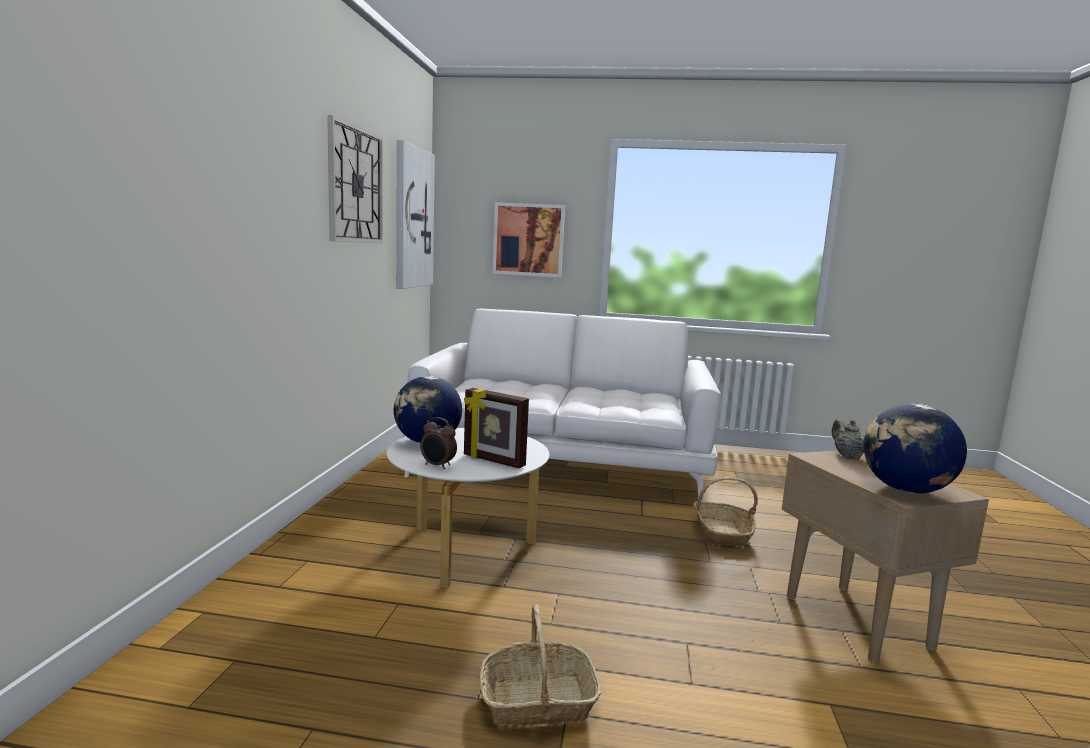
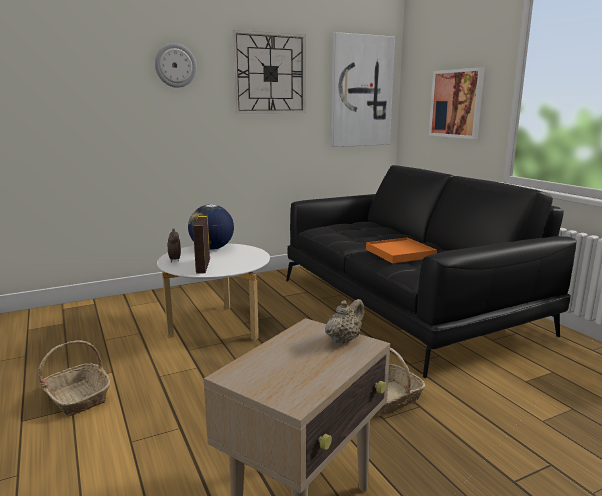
camera: 55 degrees right, 5 degrees up
white sofa [403,309,721,502] -> black sofa [286,165,577,378]
globe [864,404,967,493] -> none
none -> wall clock [155,43,197,88]
none -> orange tray [366,237,437,263]

